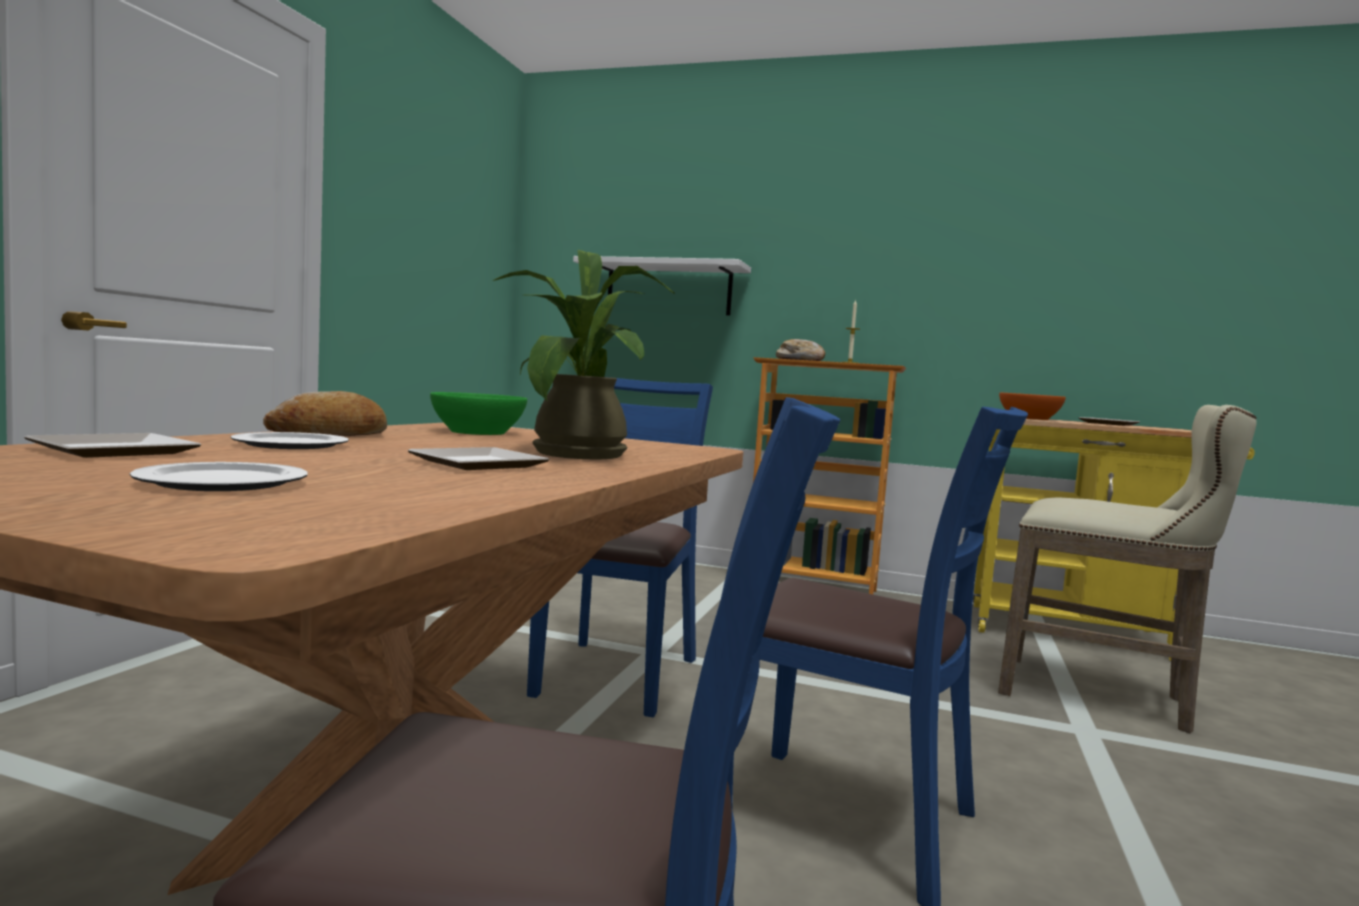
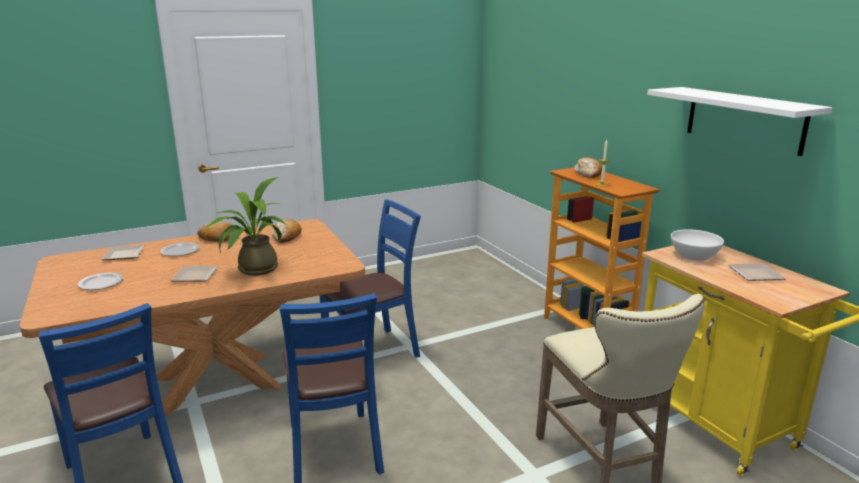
camera: 45 degrees right, 15 degrees up
green bowl [430,392,527,435] -> bread [272,219,302,243]
white shelf [573,256,751,316] -> white shelf moved to [647,87,832,156]
orange bowl [999,393,1066,420] -> white bowl [671,229,724,261]

